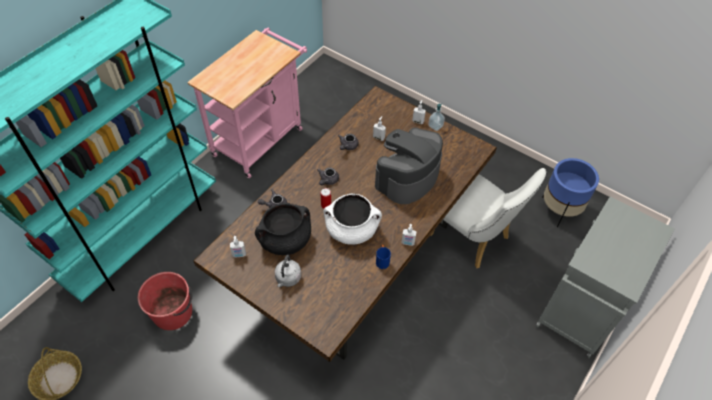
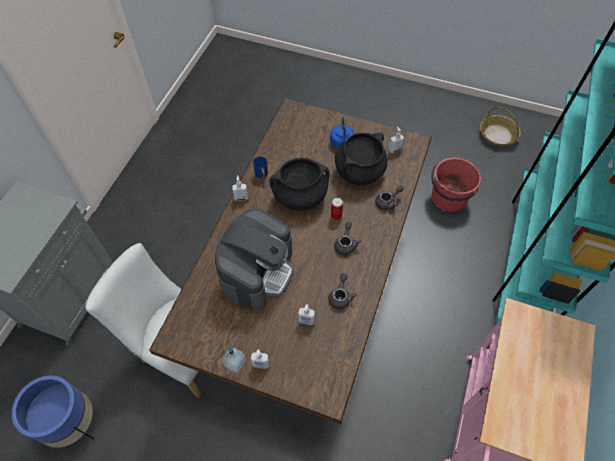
camera: 165 degrees right, 5 degrees up
grey kettle [275,255,301,287] -> blue kettle [330,117,354,148]
white cooking pot [323,193,382,245] -> black cooking pot [269,158,329,211]

